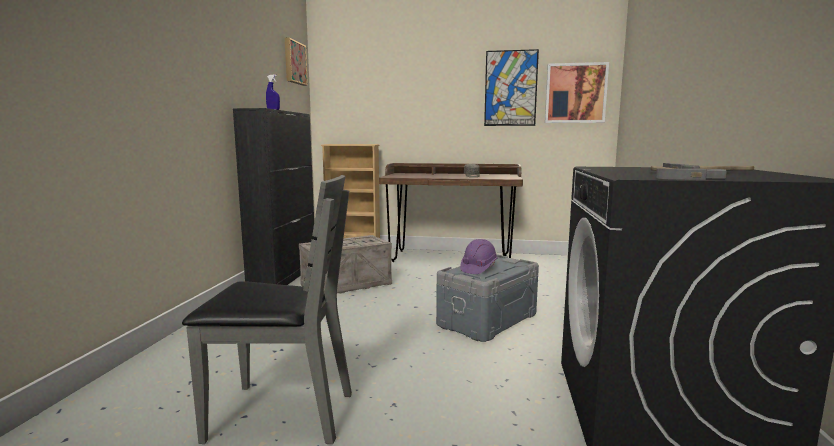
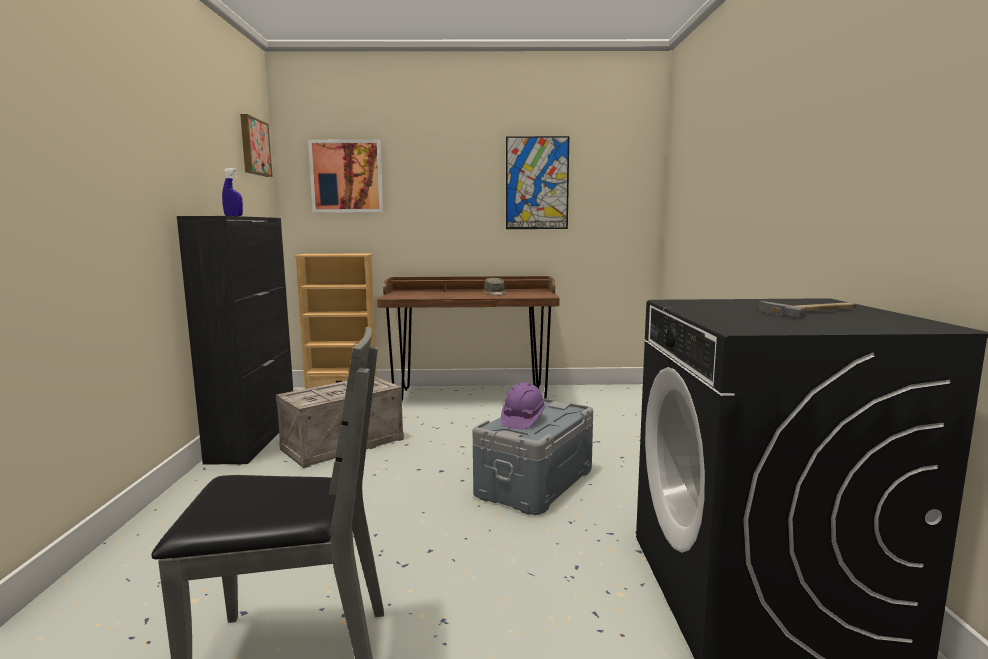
camera: 10 degrees left, 0 degrees up
picture [545,62,609,123] -> picture moved to [308,139,383,213]
hammer [651,166,727,180] -> none

